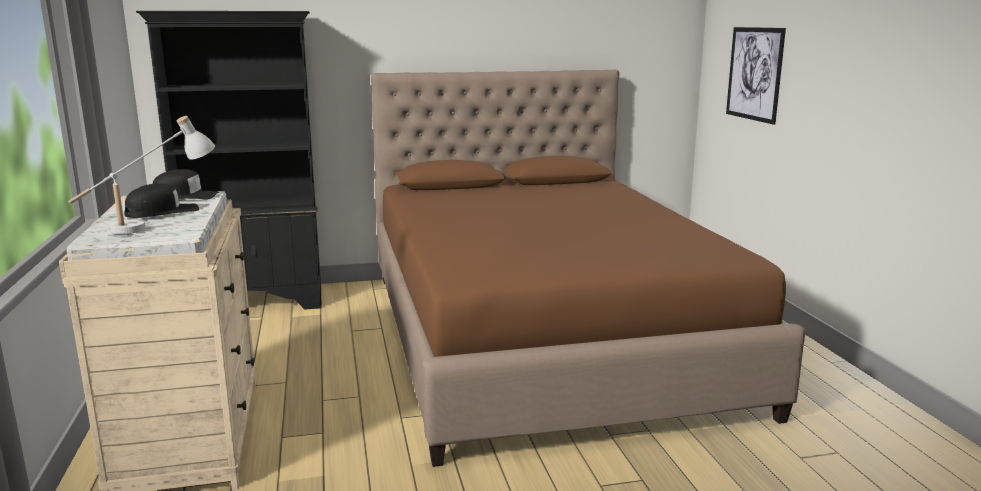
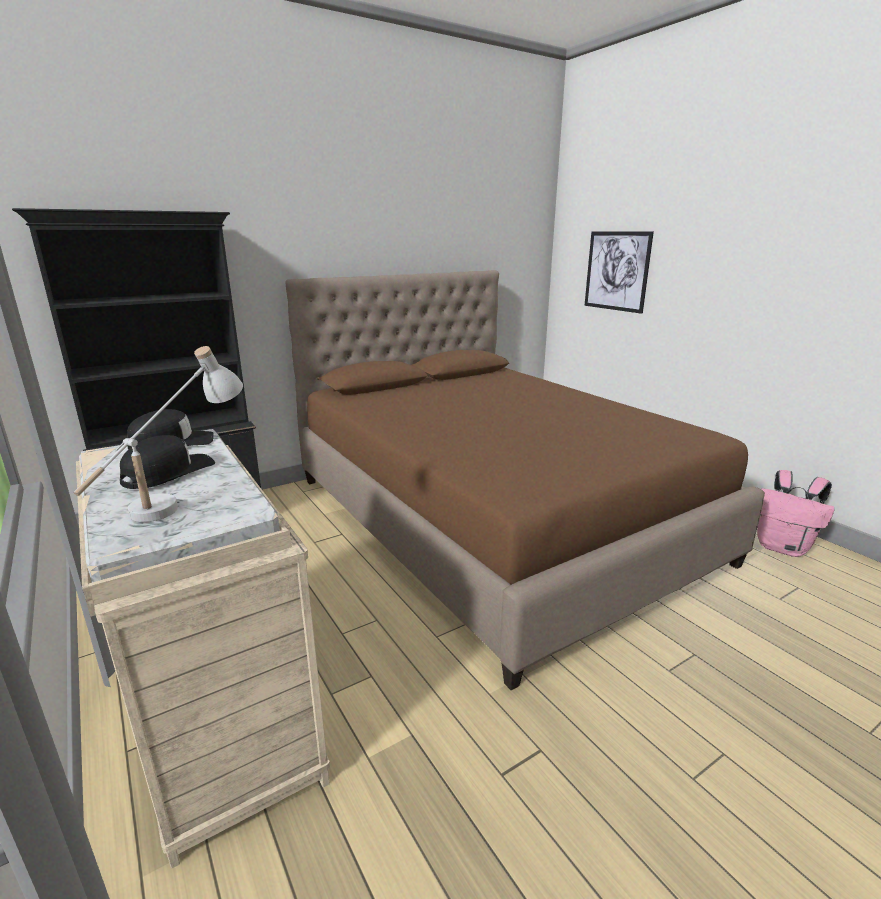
camera: 20 degrees left, 5 degrees up
none -> pink backpack [757,470,835,557]

